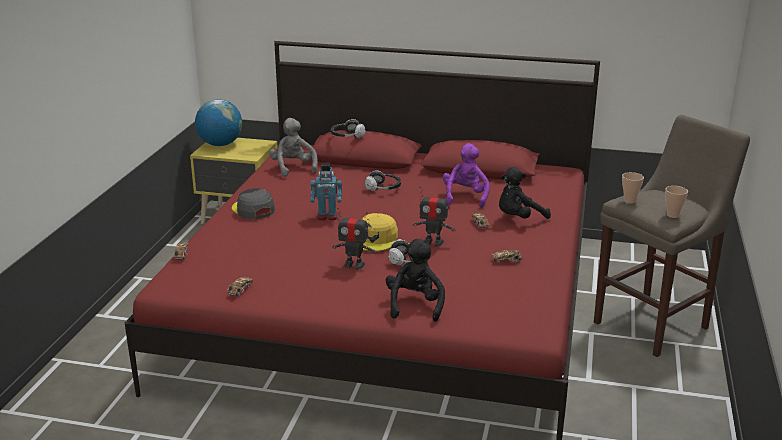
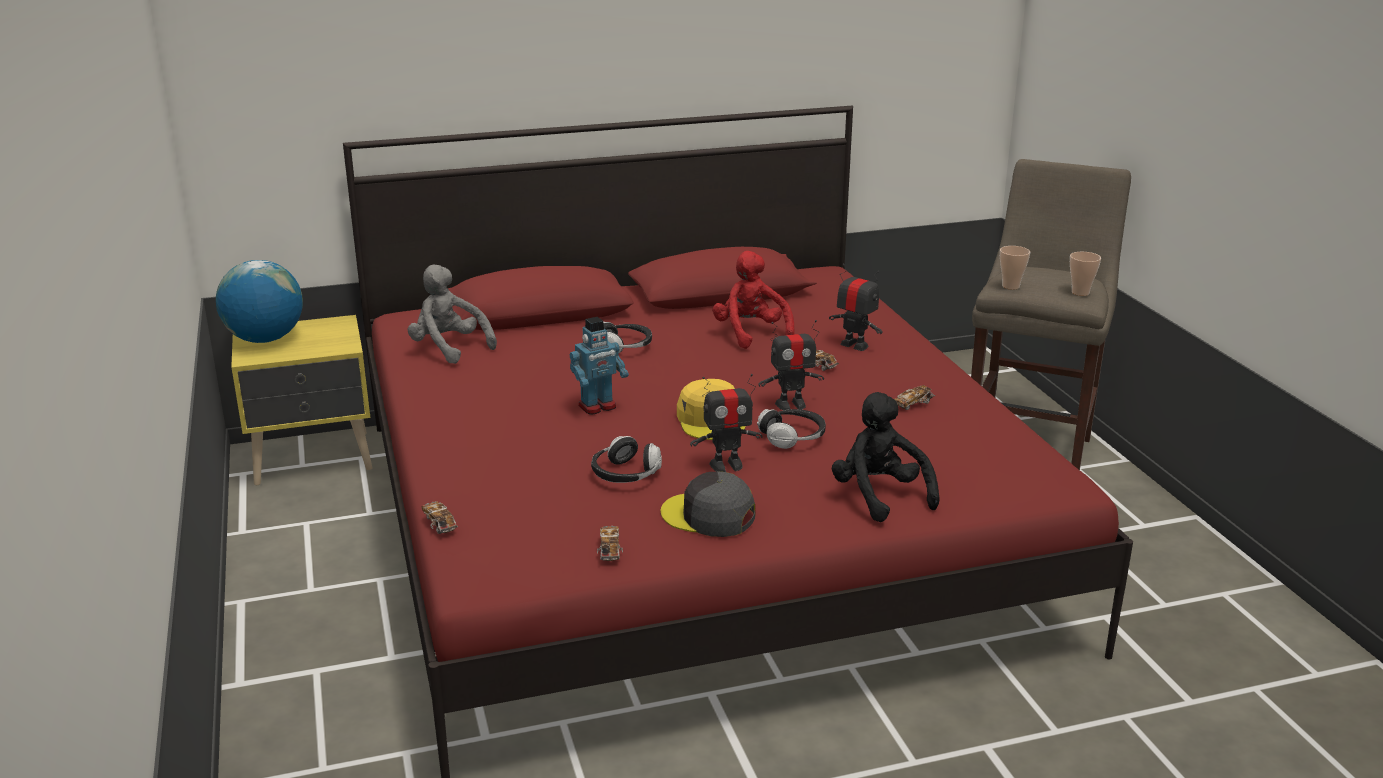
camera: 30 degrees left, 0 degrees up
grey cap [232,188,275,220] -> grey cap moved to [661,471,755,537]
headphones [331,119,366,138] -> headphones moved to [591,436,662,483]
purple plush toy [442,143,490,208] -> red plush toy [712,251,795,349]
black plush toy [499,167,551,219] -> toy robot [829,264,883,351]

